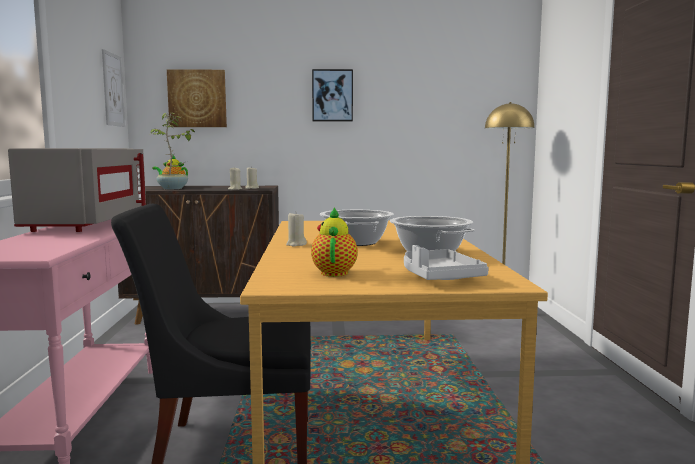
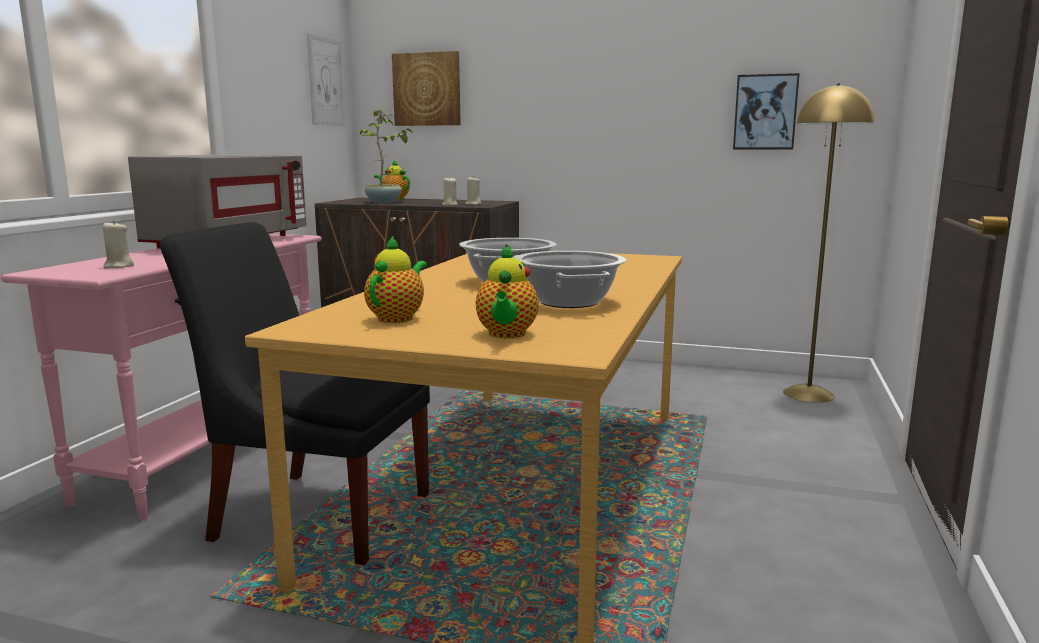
camera: 20 degrees right, 5 degrees up
beige candle [286,211,307,247] -> beige candle moved to [103,220,134,268]
picture [312,69,353,122] -> picture moved to [733,73,800,149]
grey tray [404,245,489,280] -> teapot [476,244,539,338]

